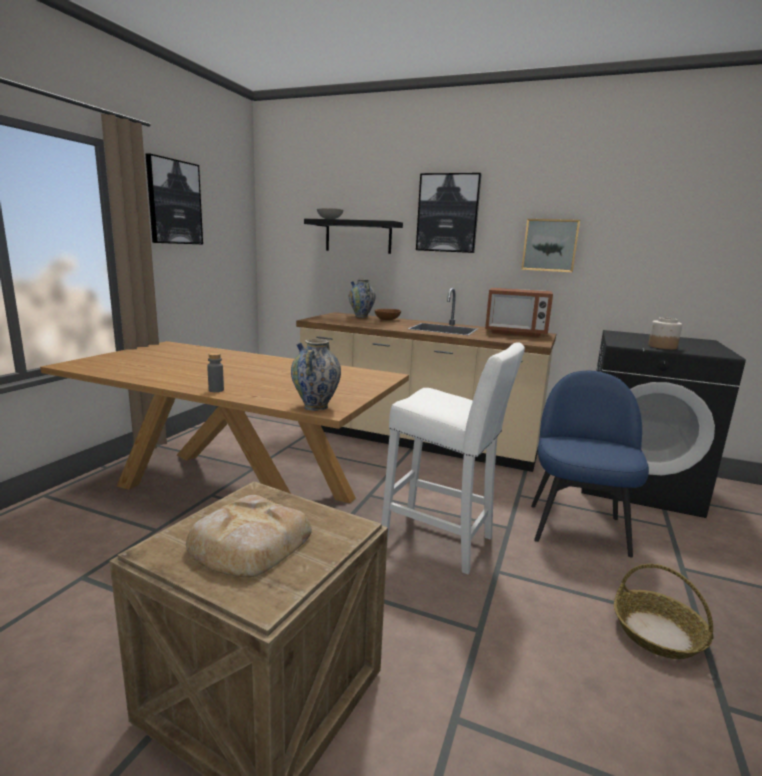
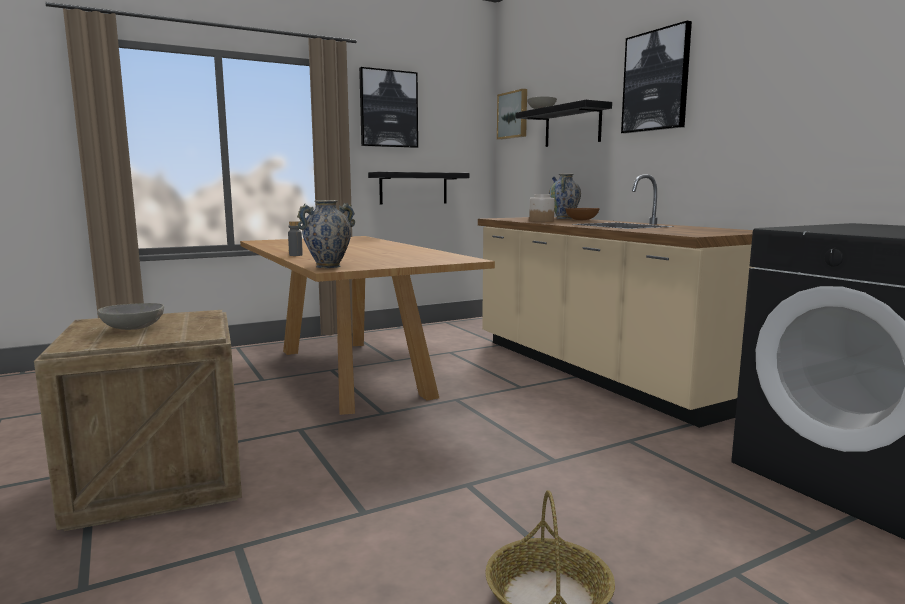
camera: 40 degrees right, 5 degrees down
bread [186,495,312,577] -> grey bowl [97,303,164,330]
white stool [382,342,525,574] -> none
microwave [485,288,553,337] -> none
picture [521,219,580,272] -> picture moved to [497,89,527,140]
blue chair [531,371,649,557] -> none
jar [648,317,682,349] -> jar moved to [529,194,555,222]
none -> black shelf [368,172,469,204]

